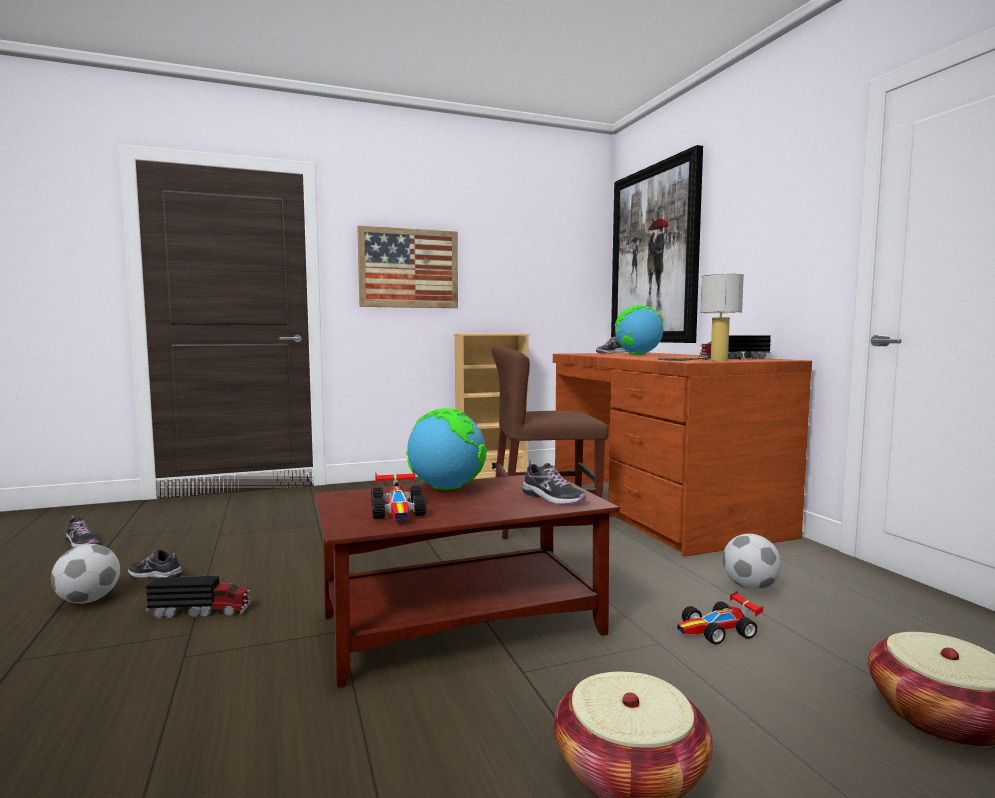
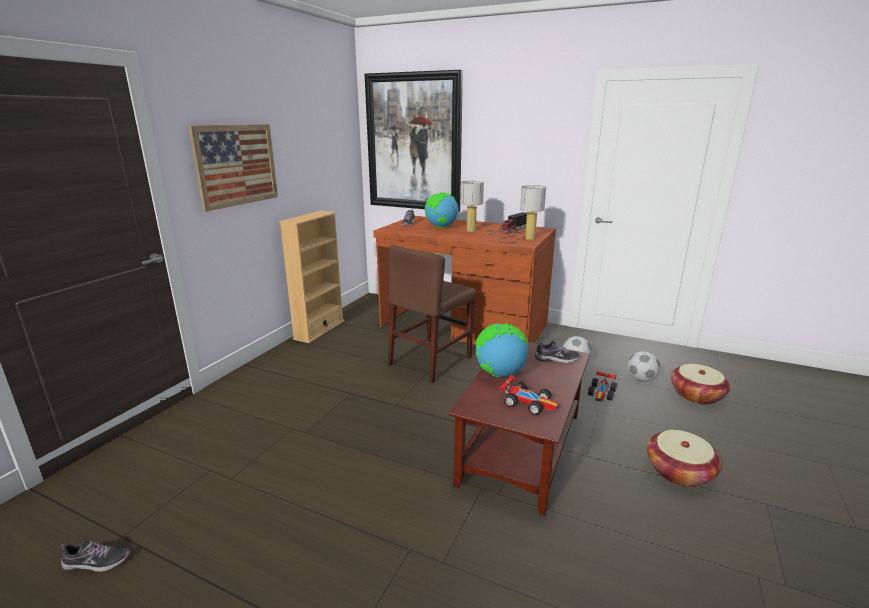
camera: 45 degrees left, 15 degrees up
football [51,544,120,604] -> football moved to [627,351,660,382]
shoe [128,550,183,578] -> none
toy truck [146,574,251,618] -> none
none -> table lamp [461,181,495,235]

